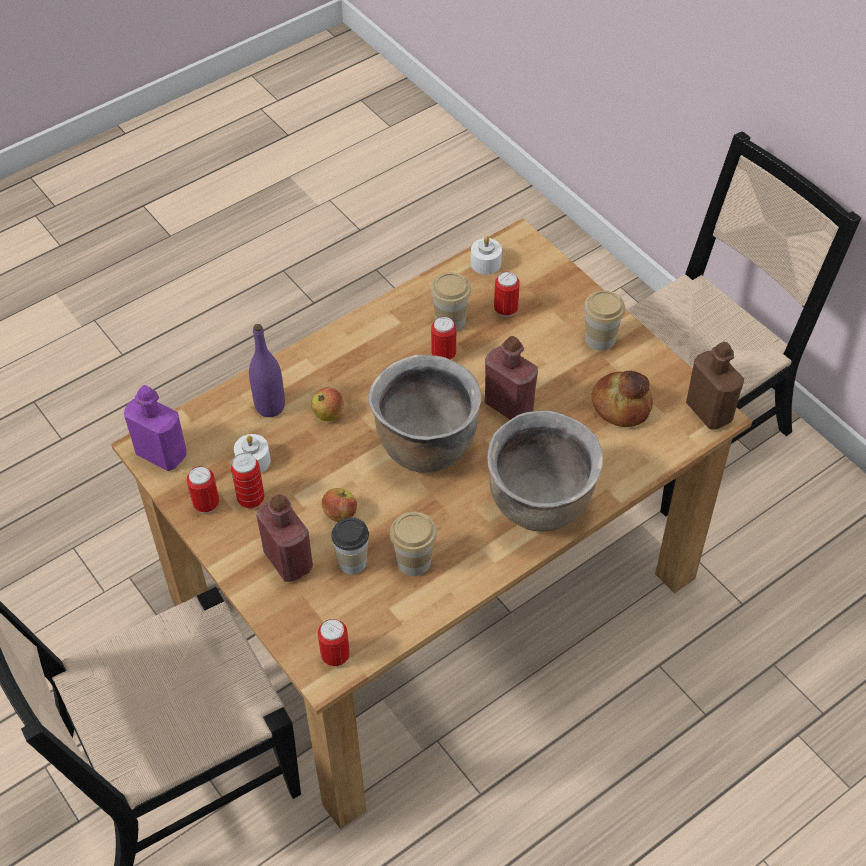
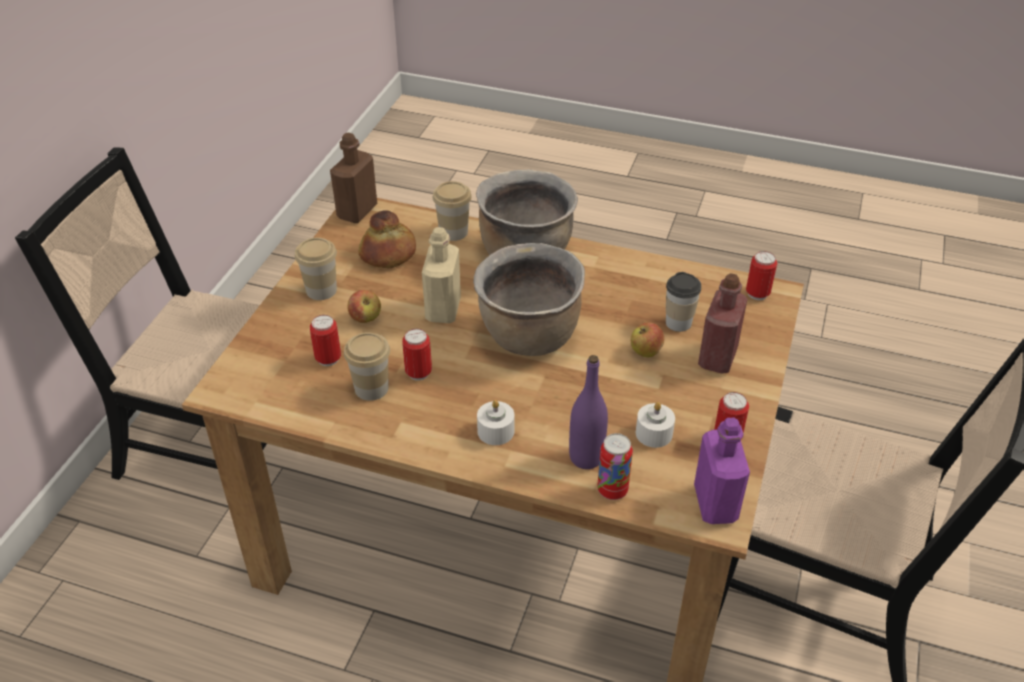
camera: 125 degrees left, 10 degrees down
can [231,453,265,508] -> can moved to [597,433,633,500]
apple [311,387,344,421] -> apple moved to [347,290,381,323]
cup [390,512,437,576] -> cup moved to [432,181,472,241]
white candle [471,237,502,275] -> white candle moved to [477,400,515,445]
red bottle [485,336,538,420] -> beige bottle [422,227,461,323]

